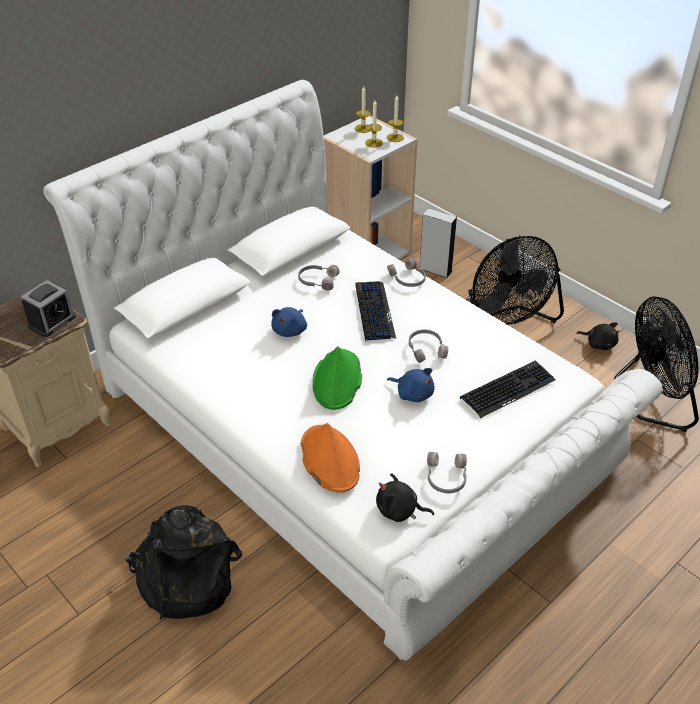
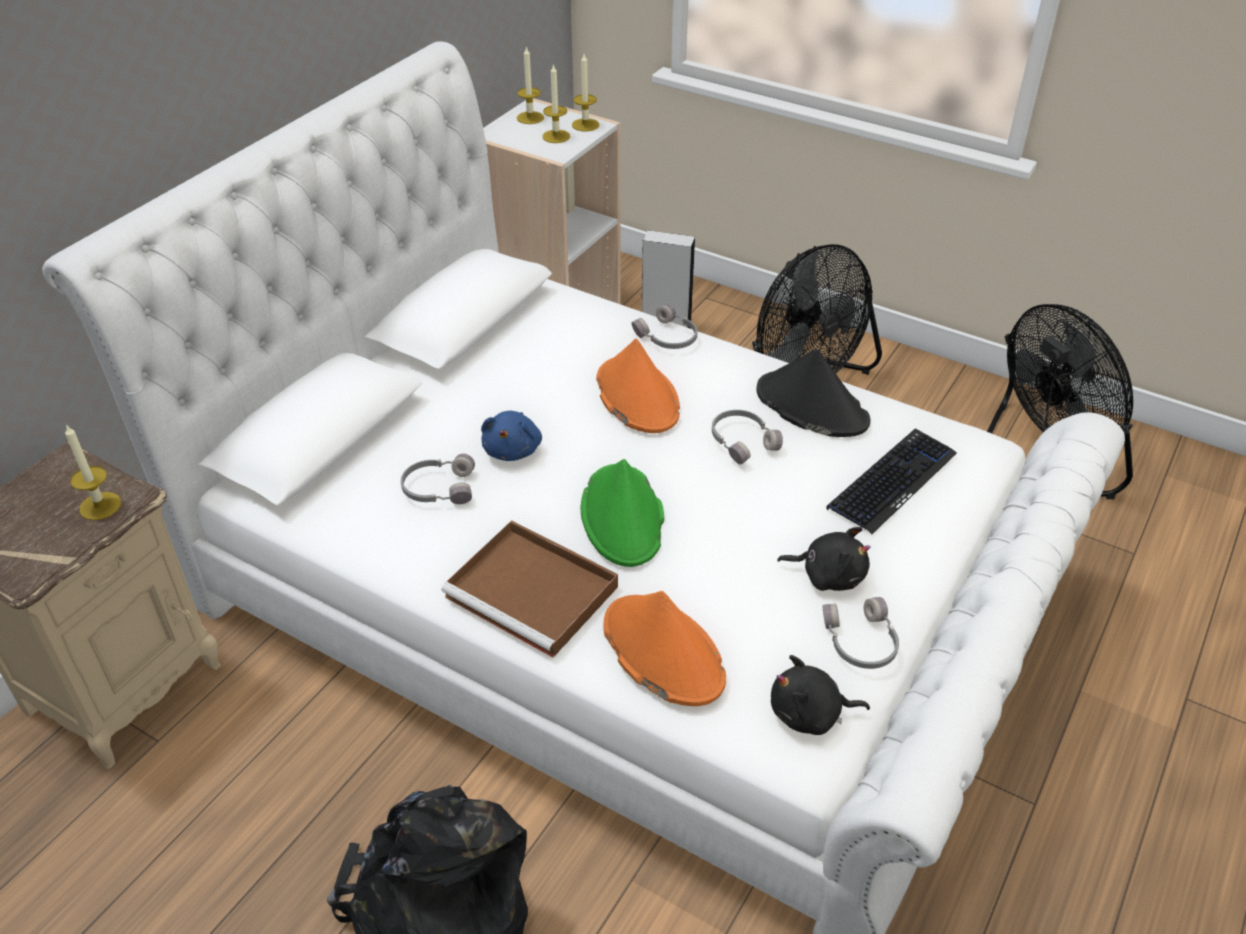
camera: 15 degrees left, 0 degrees up
alarm clock [21,280,76,337] -> candle [65,424,121,520]
grey headphones [298,265,339,290] -> grey headphones moved to [401,454,475,504]
keyboard [355,281,396,341] -> orange hat [596,339,680,433]
blue plush toy [387,368,434,402] -> none
black plush toy [576,323,619,350] -> black plush toy moved to [777,527,871,591]
none -> brown tray [442,520,618,657]
none -> black hat [756,349,870,437]

